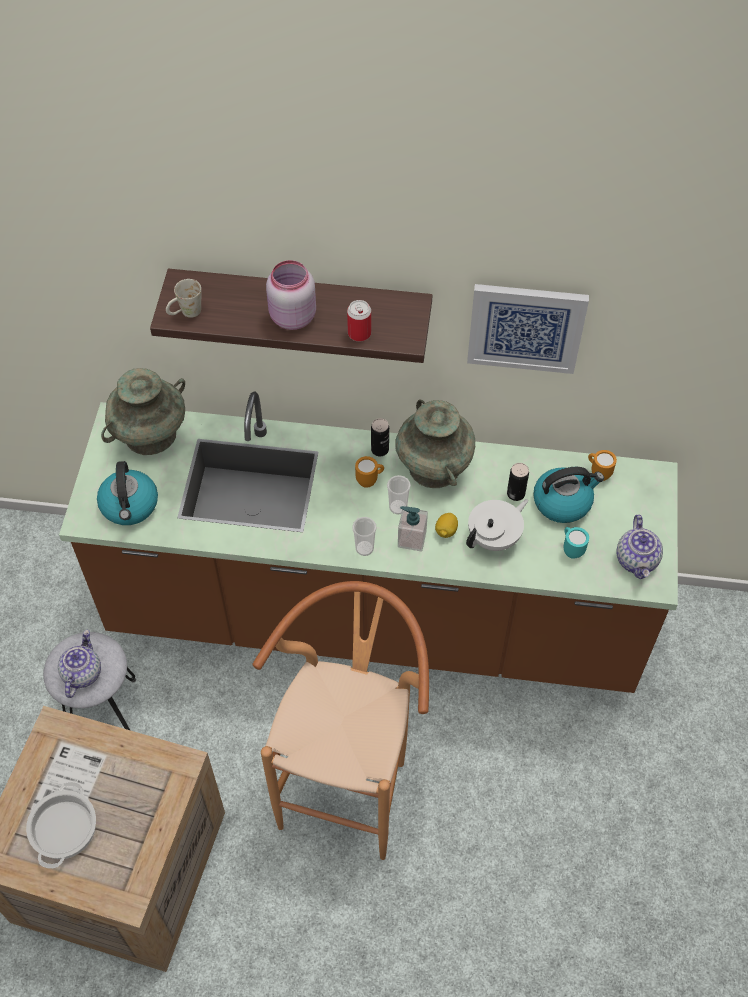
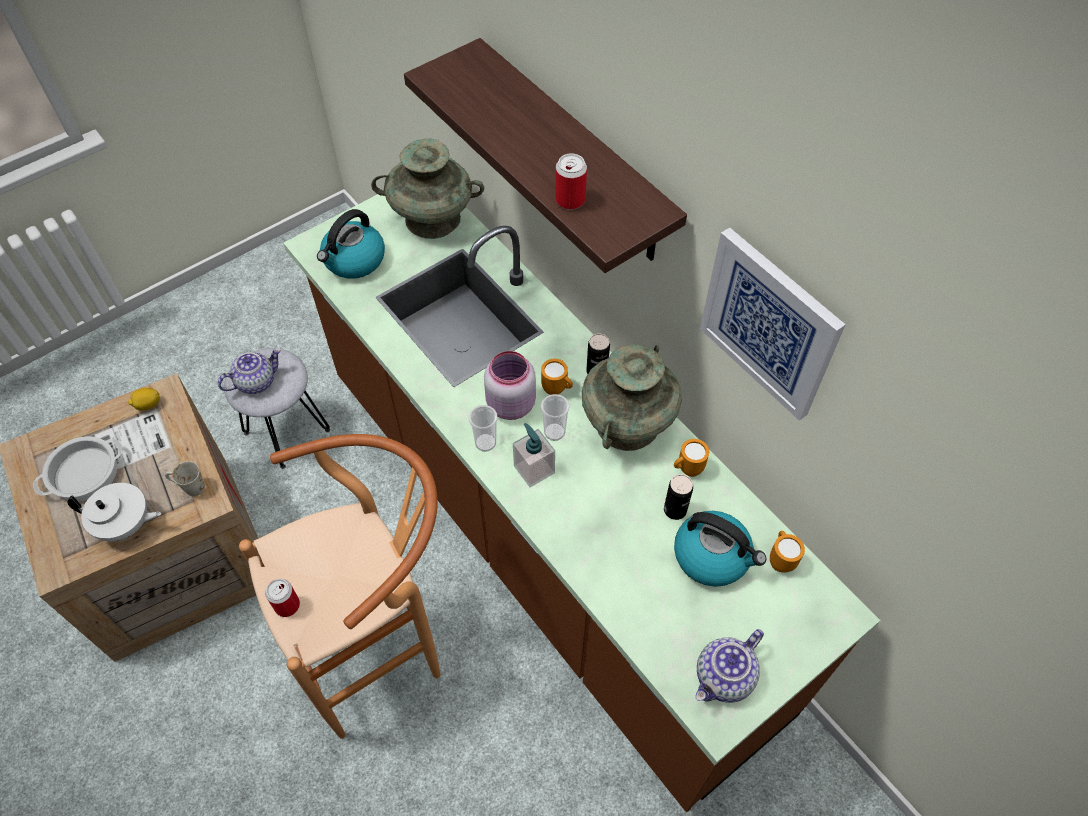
camera: 45 degrees right, 0 degrees up
white mug [166,279,201,318] -> white mug moved to [165,461,205,496]
pink jar [266,260,316,330] -> pink jar moved to [484,351,536,420]
lemon [435,513,458,538] -> lemon moved to [128,388,160,411]
white teapot [466,499,528,551] -> white teapot moved to [67,483,161,541]
turquoise mug [564,527,589,559] -> none
none -> can [265,579,300,617]
none -> orange mug [674,439,709,477]

